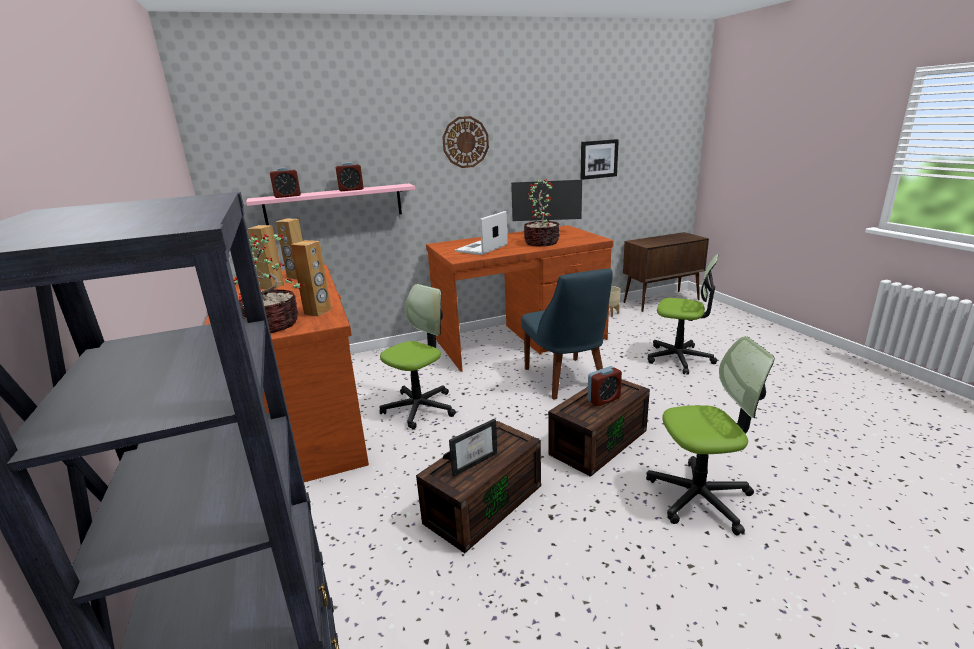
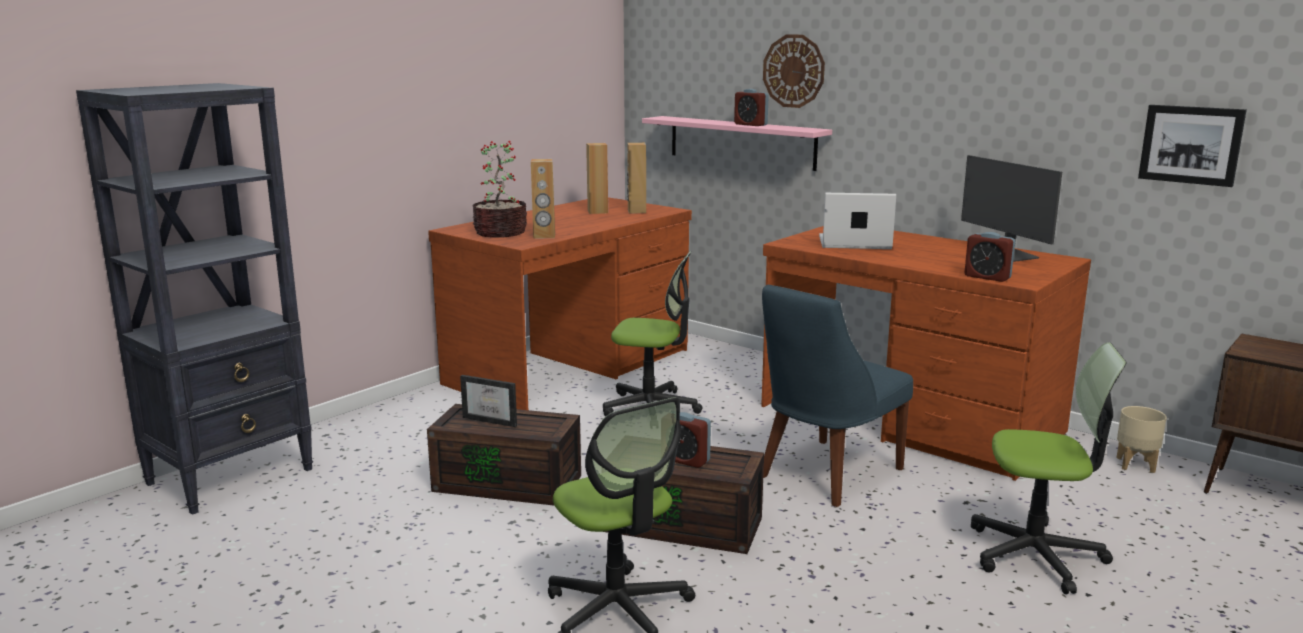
camera: 60 degrees right, 5 degrees down
alarm clock [270,168,301,198] -> alarm clock moved to [964,232,1015,282]
wall clock [442,116,489,168] -> wall clock moved to [763,34,825,108]
potted plant [524,178,560,247] -> none
office chair [648,254,719,374] -> office chair turned 75 degrees counterclockwise [971,343,1126,594]

